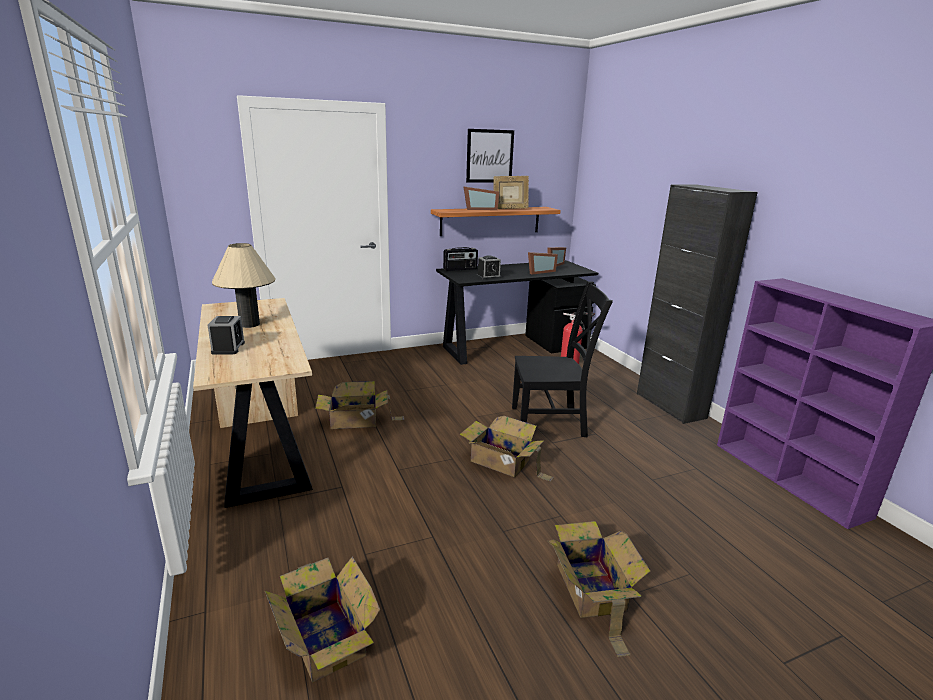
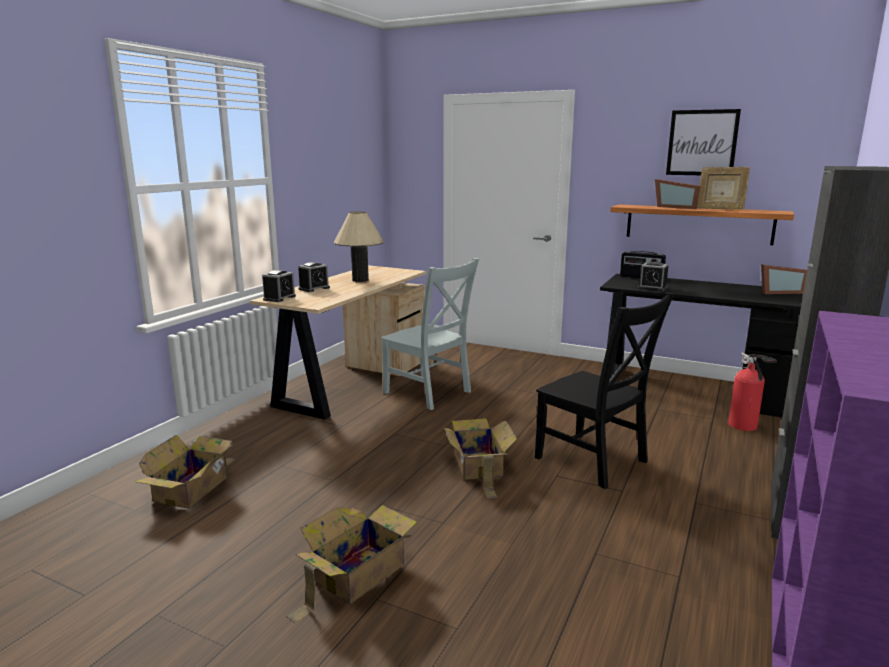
camera: 50 degrees right, 5 degrees down
cardboard box [315,381,404,429] -> grey chair [380,258,479,410]
picture frame [528,252,558,275] -> none
none -> alarm clock [262,270,296,302]

